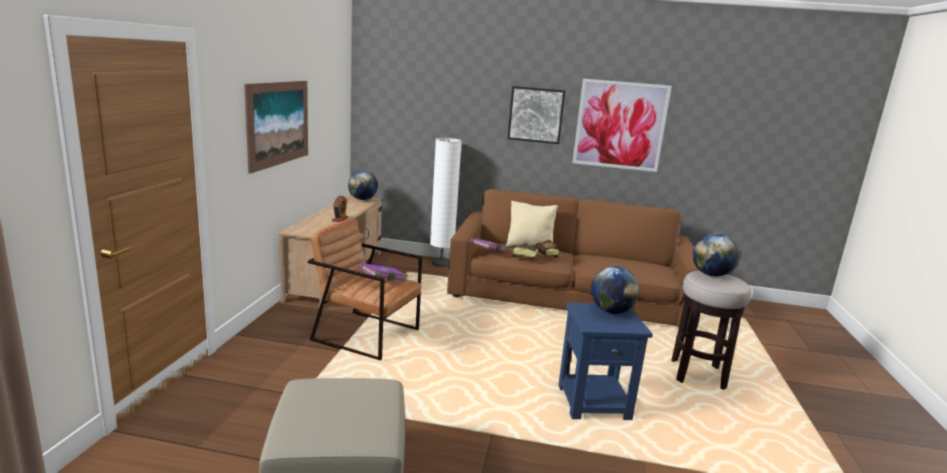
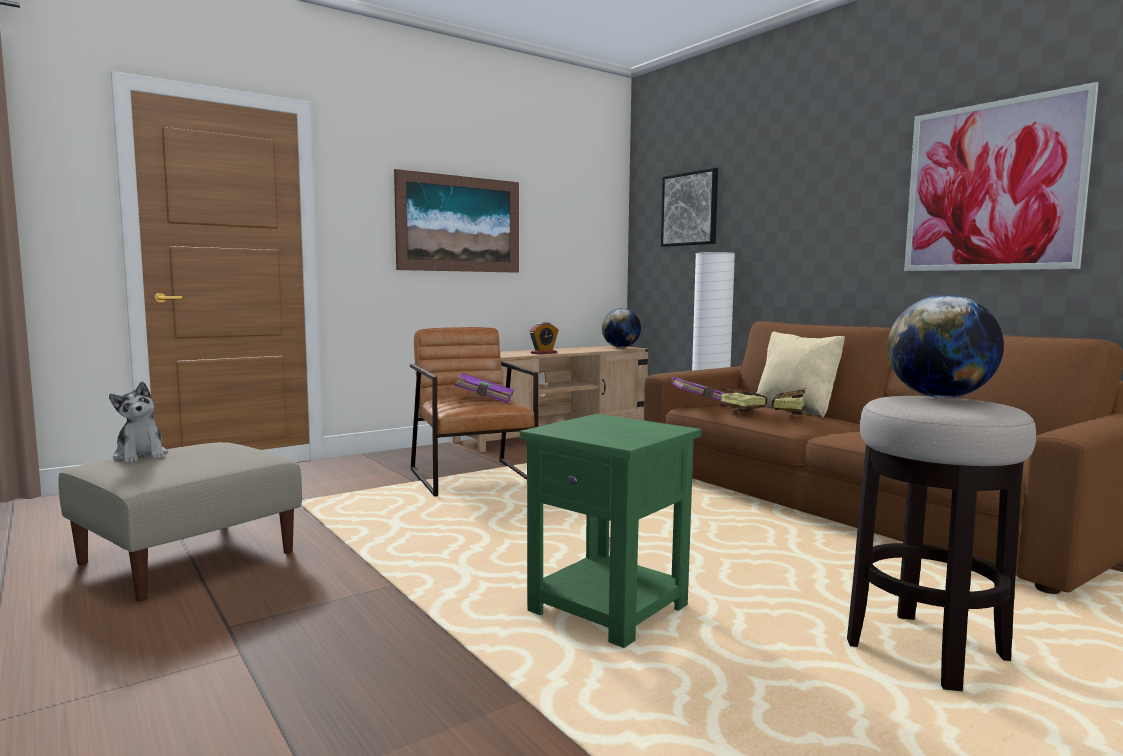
camera: 45 degrees right, 10 degrees down
picture [507,86,565,144] -> picture moved to [661,168,718,247]
blue side table [558,302,653,420] -> green side table [520,414,701,648]
globe [591,266,640,314] -> none
none -> plush toy [109,381,168,463]

